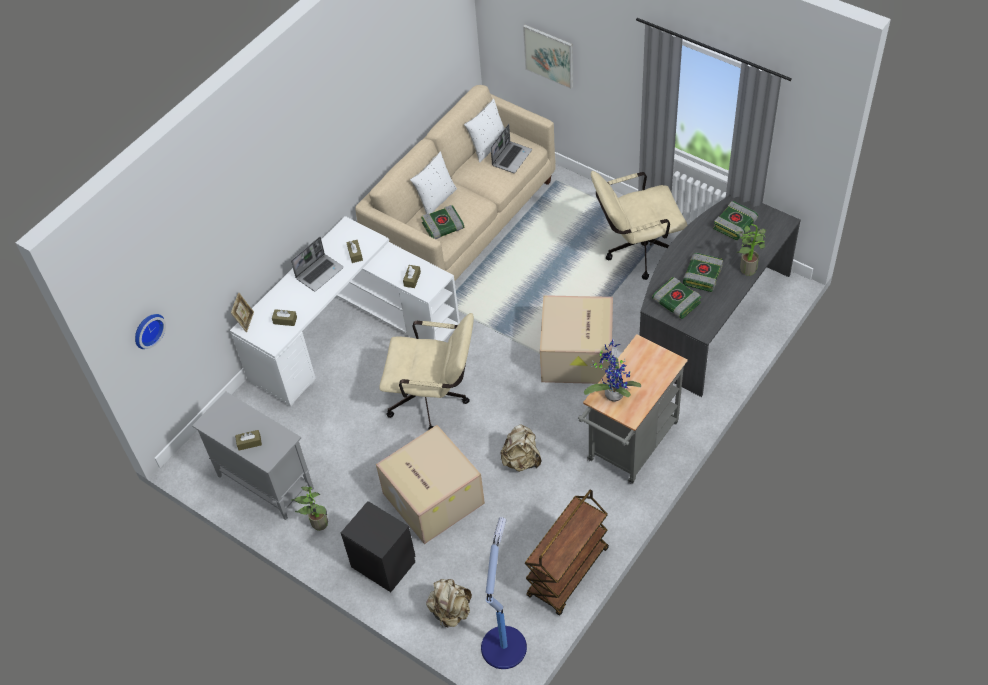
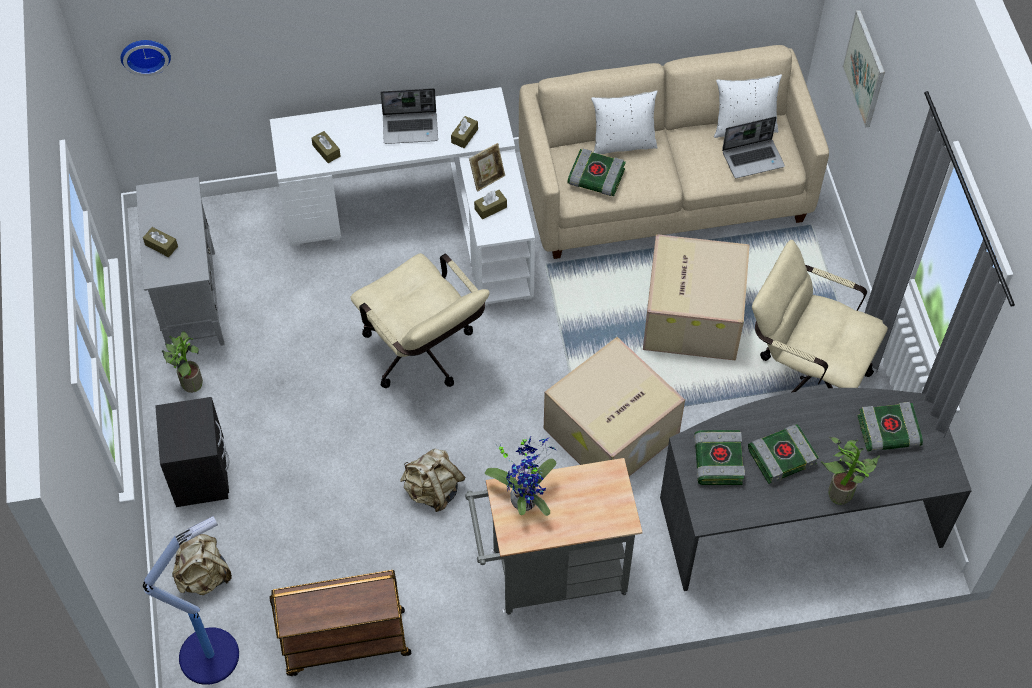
camera: 40 degrees right, 5 degrees up
picture frame [231,293,254,332] -> picture frame moved to [469,143,505,192]
cardboard box [376,425,485,544] -> cardboard box moved to [643,234,750,361]

